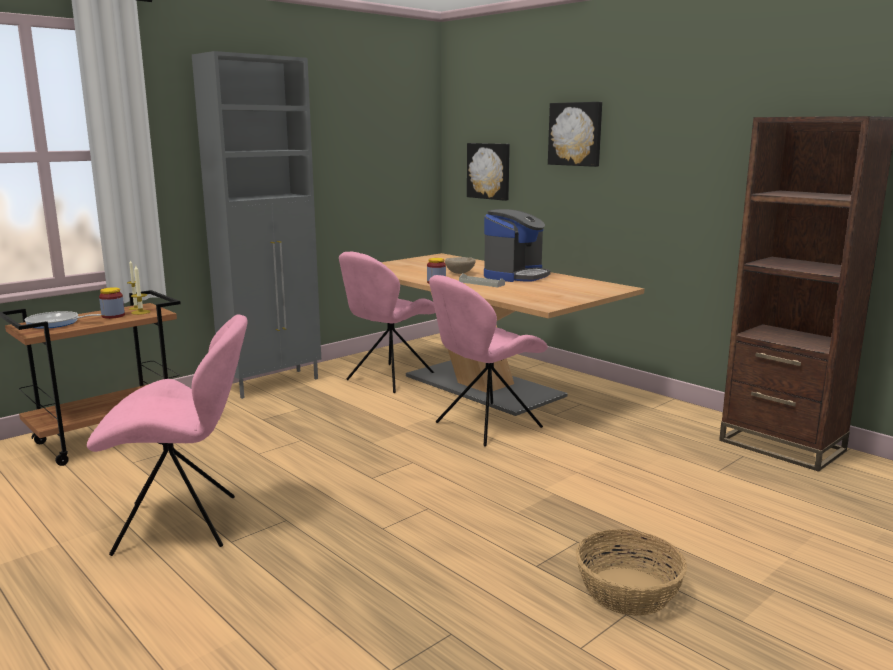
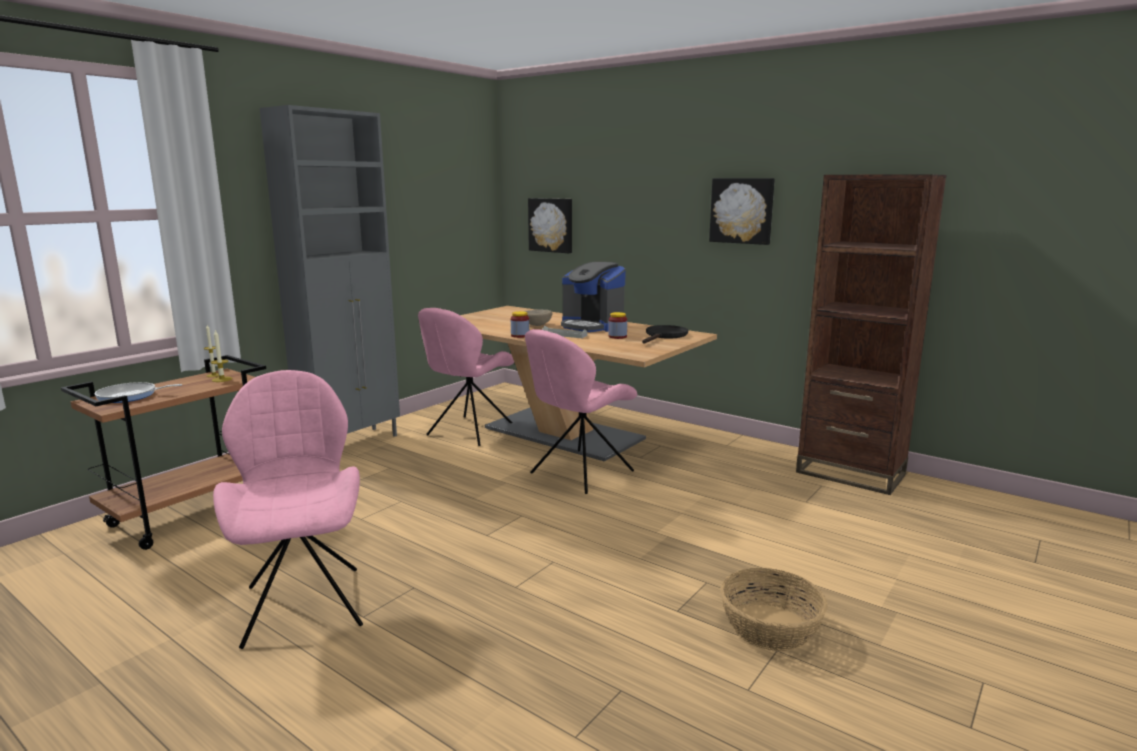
camera: 10 degrees left, 0 degrees up
pink chair [87,314,248,556] -> pink chair turned 90 degrees counterclockwise [213,370,363,649]
jar [99,287,125,319] -> jar moved to [608,312,627,339]
coffee machine [484,209,551,282] -> coffee machine turned 105 degrees clockwise [561,262,626,332]
picture [548,102,602,167] -> picture moved to [709,178,775,245]
none -> black frying pan [642,325,688,344]

